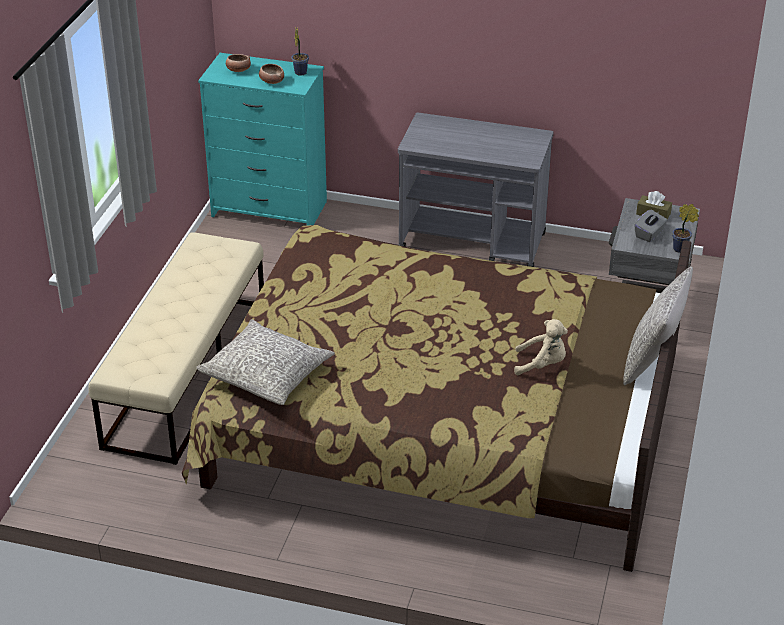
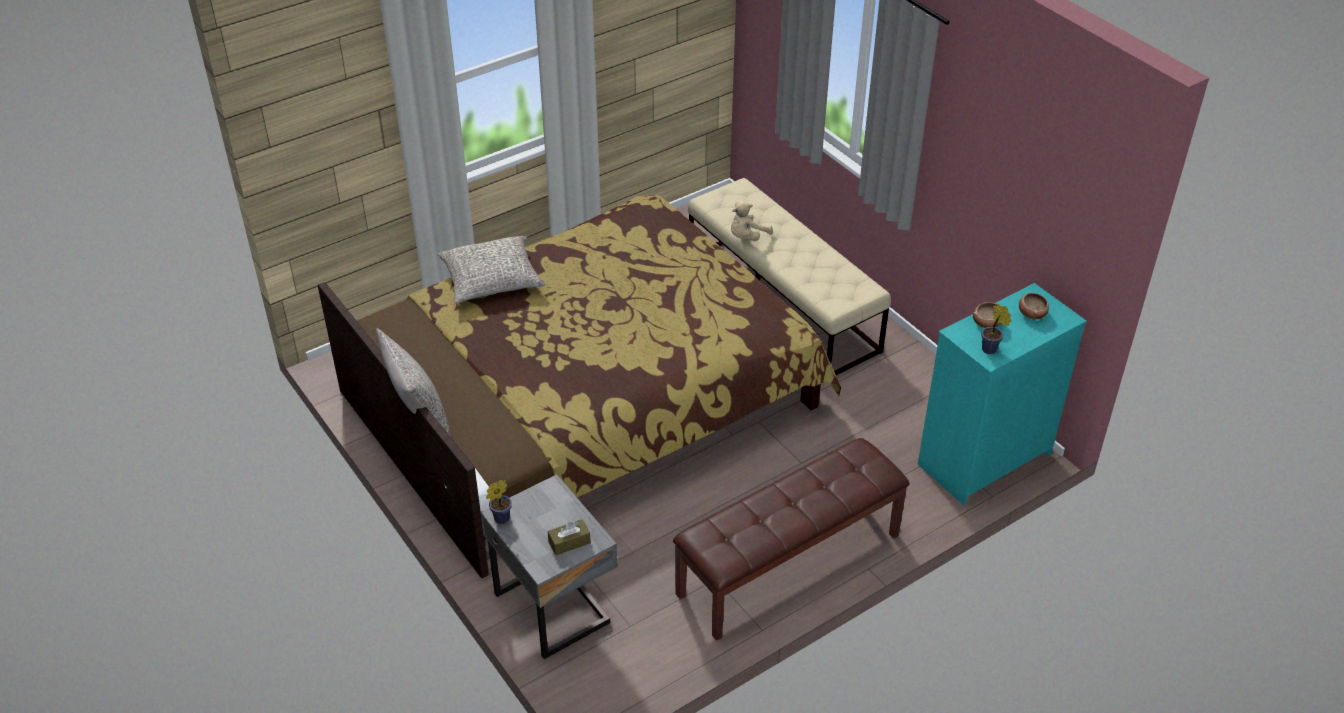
camera: 130 degrees right, 5 degrees up
grey pillow [196,319,335,405] -> grey pillow moved to [437,236,545,303]
grey cart [398,113,553,267] -> brown bench [673,438,910,641]
beige plush toy [514,319,568,375] -> beige plush toy moved to [731,200,773,241]
grey tissue box [634,209,667,242] -> none

